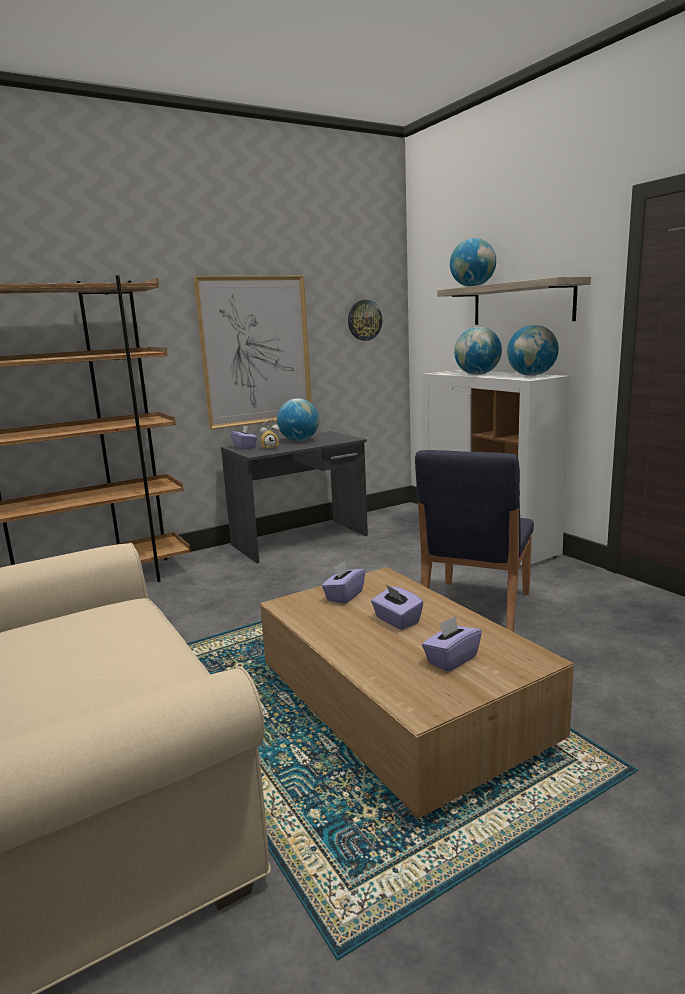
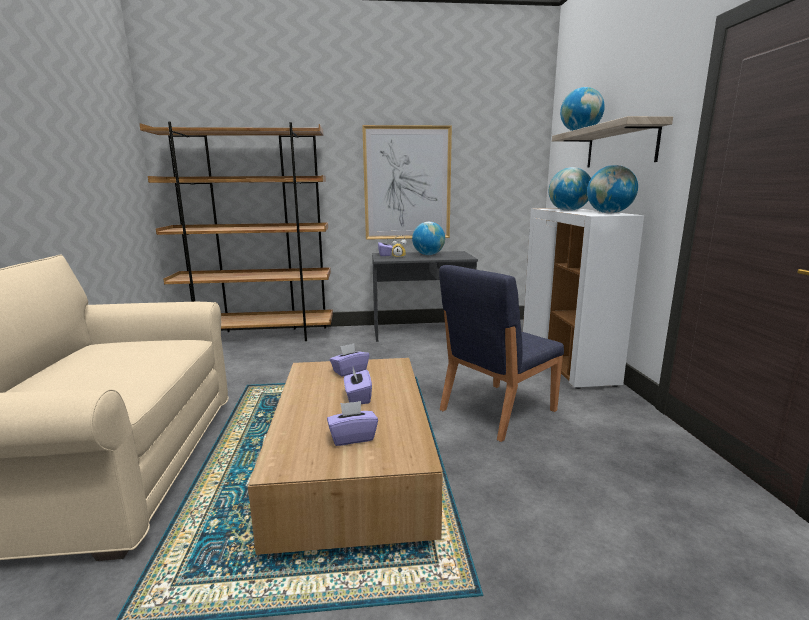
camera: 25 degrees right, 0 degrees up
wall clock [348,300,382,341] -> none

